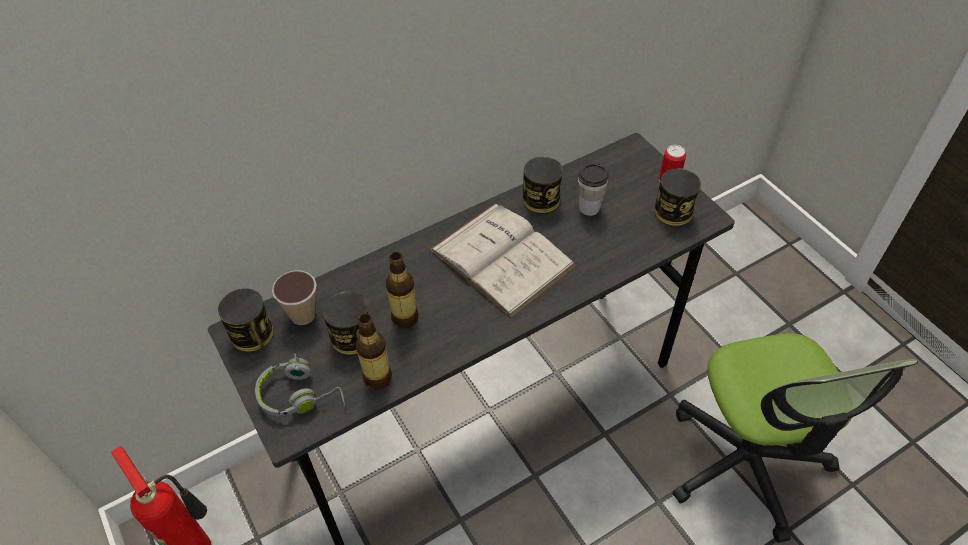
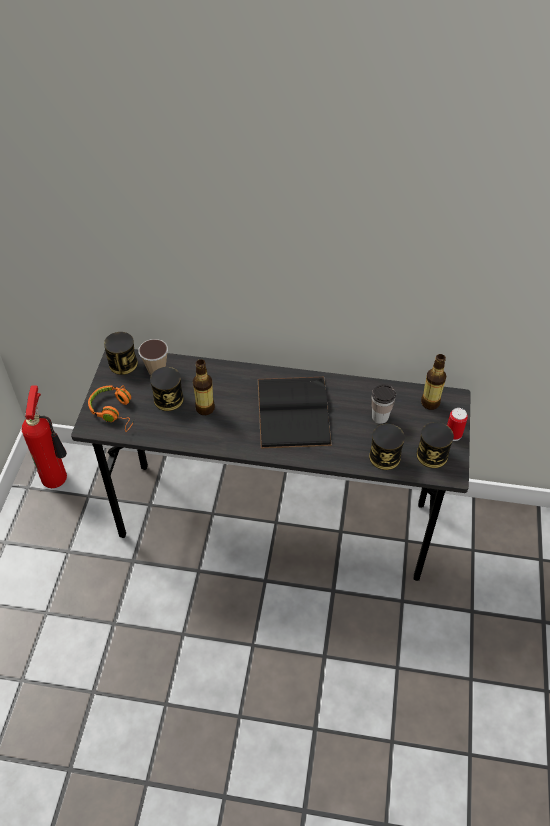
camera: 40 degrees right, 0 degrees up
grey headphones [255,353,345,417] -> orange headphones [88,385,134,432]
bottle [356,313,392,390] -> bottle moved to [421,354,446,410]
white book [429,204,576,318] -> black book [258,377,332,449]
can [523,157,563,214] -> can moved to [369,424,405,470]
office chair [672,333,918,543] -> none

